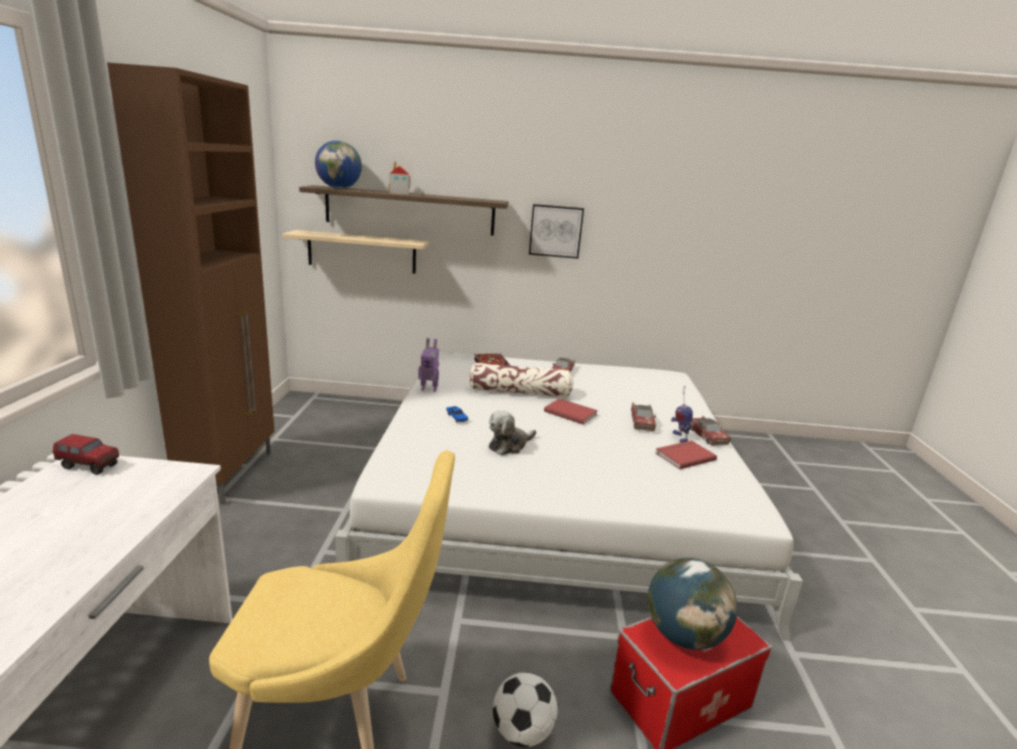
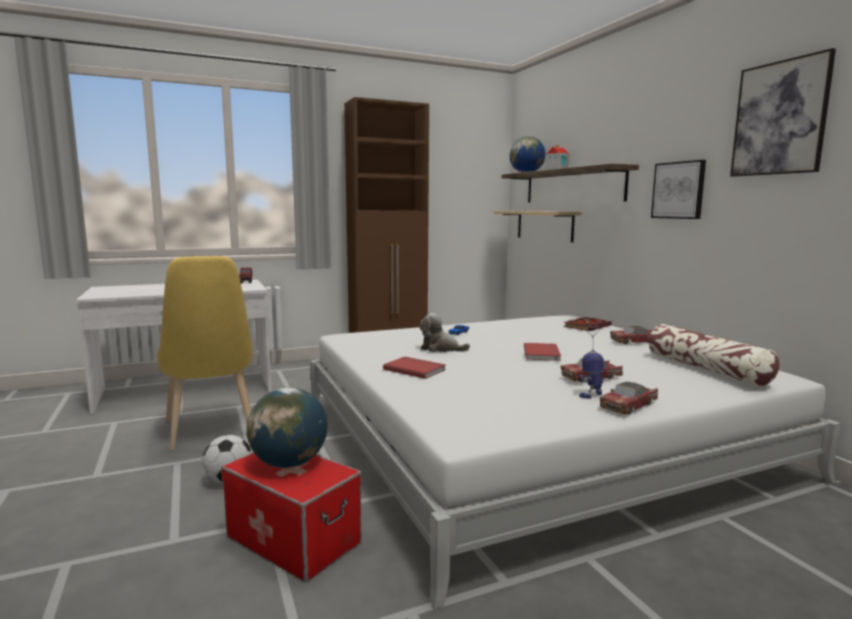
camera: 65 degrees right, 10 degrees down
toy robot [418,338,439,392] -> none
pillow [468,362,573,397] -> pillow moved to [649,324,779,386]
red book [655,440,717,469] -> red book moved to [383,357,446,379]
none -> picture [730,48,836,177]

